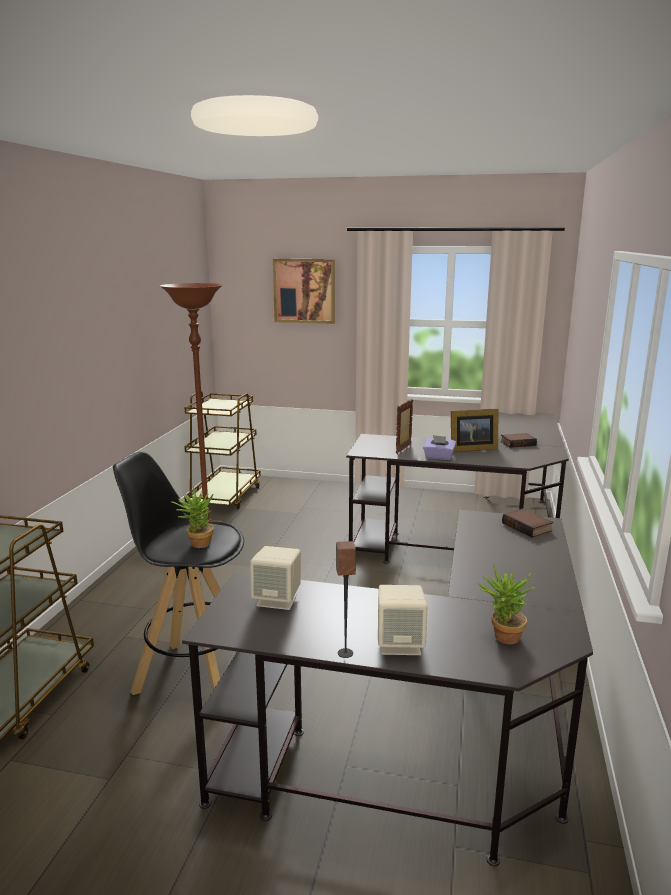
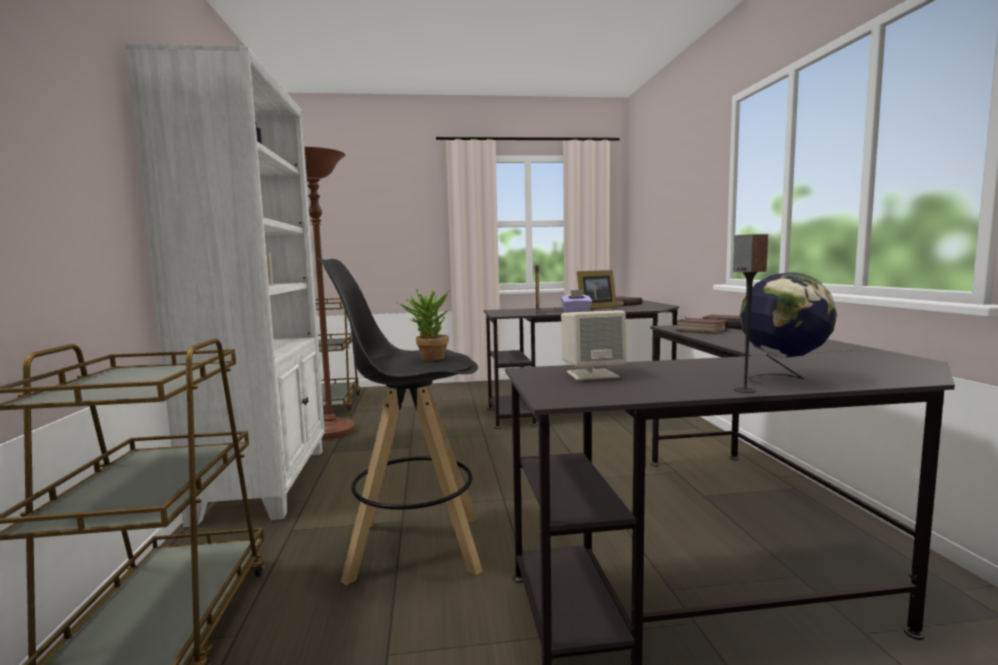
camera: 20 degrees left, 10 degrees down
picture [273,259,335,324] -> none
beige speaker [378,585,427,655] -> globe [739,272,837,384]
potted plant [478,565,535,644] -> none
none -> white bookcase [125,43,325,527]
none -> book [676,318,728,334]

